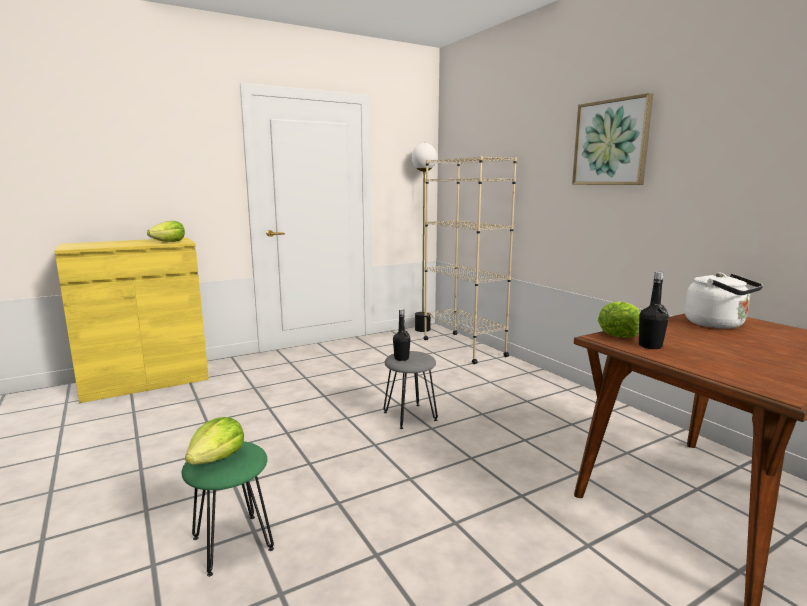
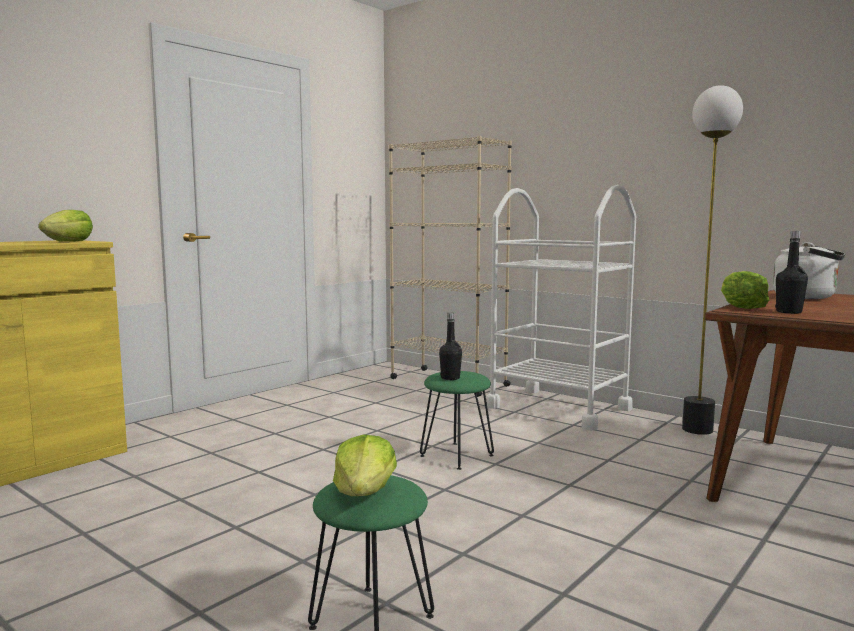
camera: 20 degrees left, 5 degrees down
grey stool [383,351,438,429] -> green stool [420,371,494,470]
floor lamp [412,143,437,332] -> floor lamp moved to [682,85,743,435]
picture [572,93,653,185] -> none
none -> white cart [486,185,636,431]

